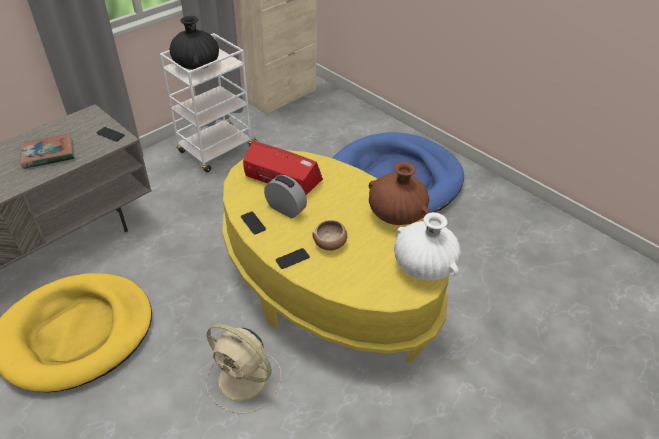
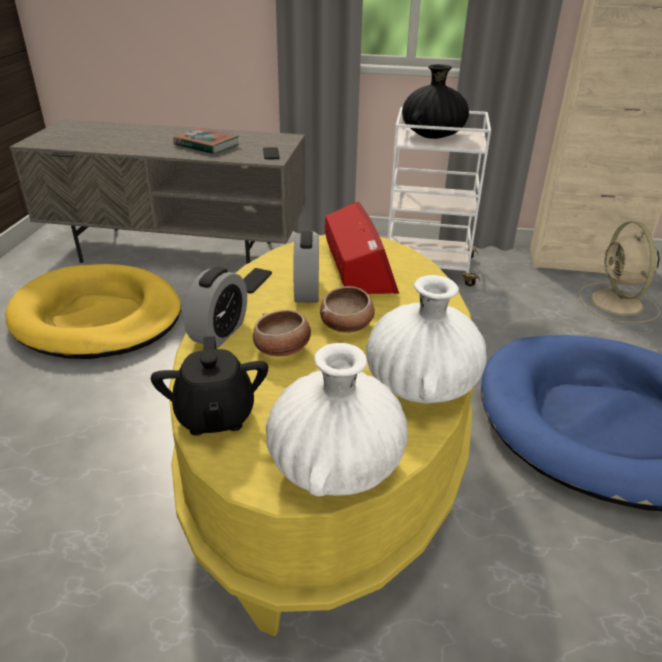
camera: 55 degrees right, 10 degrees down
beige fan [205,323,281,414] -> beige fan moved to [579,222,660,323]
phone [276,248,310,269] -> alarm clock [184,267,247,348]
brown vase [369,162,430,225] -> white vase [366,275,487,403]
none -> black teapot [151,336,268,436]
none -> bowl [320,286,375,333]

